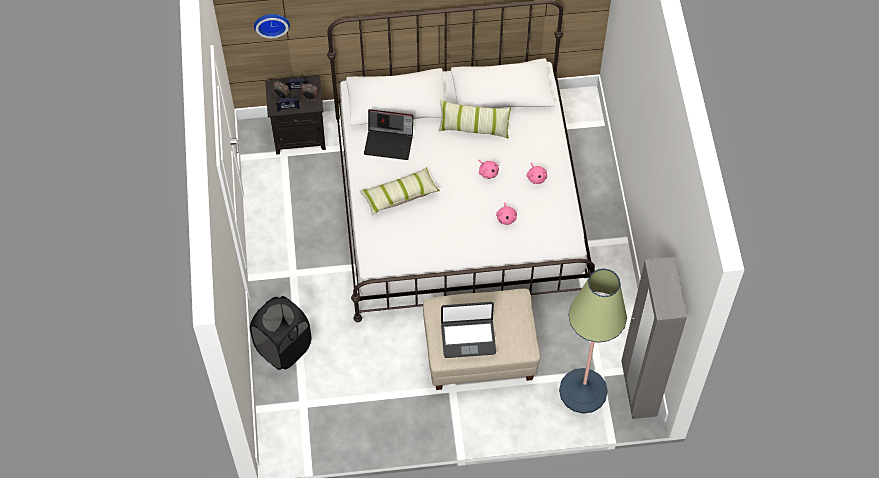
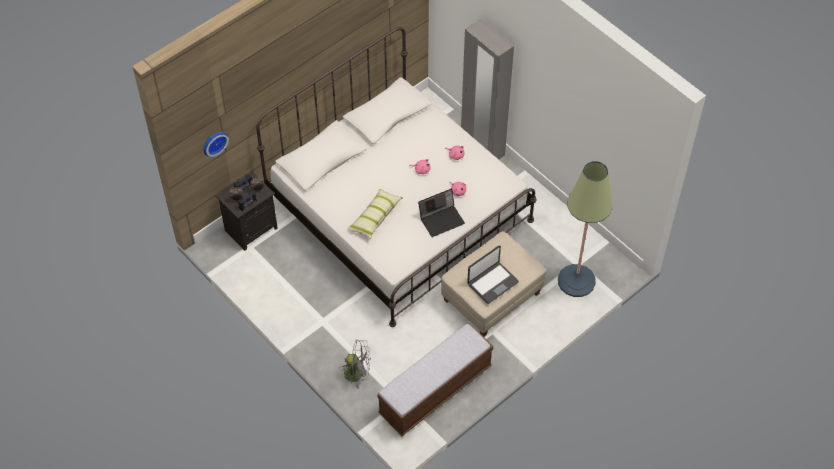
camera: 35 degrees left, 5 degrees down
black laundry basket [250,296,312,370] -> grey fan [339,340,371,389]
laptop [364,109,413,160] -> laptop moved to [418,189,465,237]
pillow [438,100,511,139] -> none
grey wardrobe [621,257,687,419] -> grey wardrobe moved to [461,19,514,159]
none -> bench [377,323,493,436]

